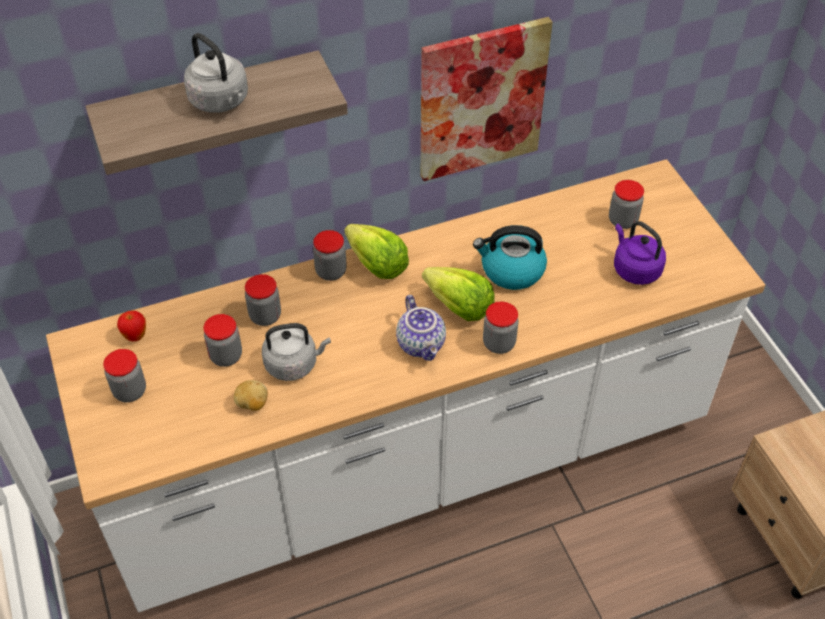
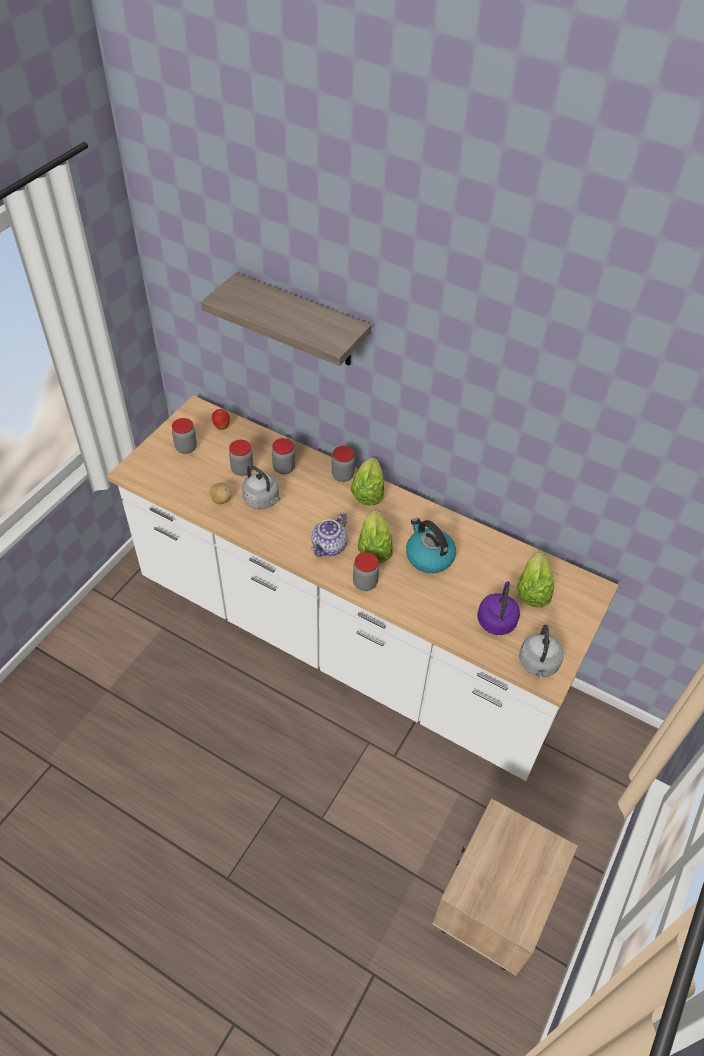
camera: 50 degrees right, 0 degrees up
grey kettle [184,33,248,113] -> grey kettle moved to [519,625,564,678]
picture [421,17,553,181] -> none
jar [609,180,644,229] -> lettuce [517,552,554,607]

